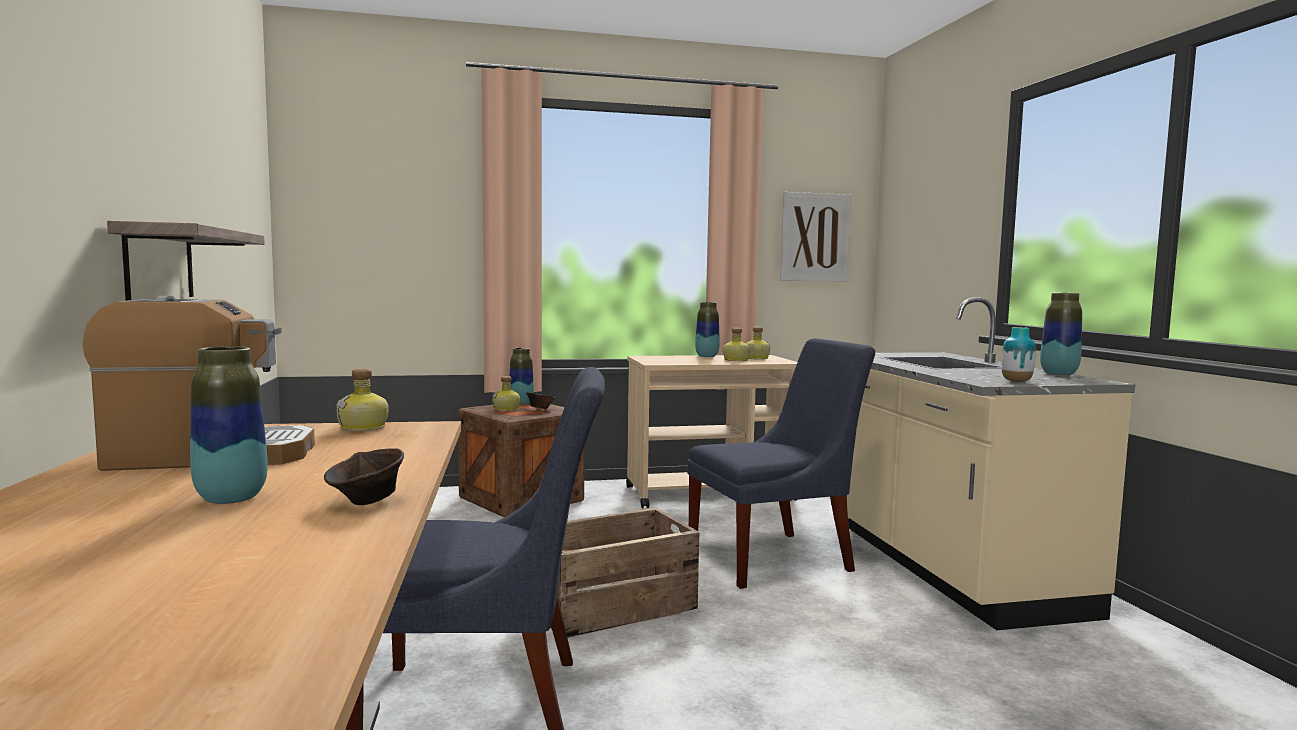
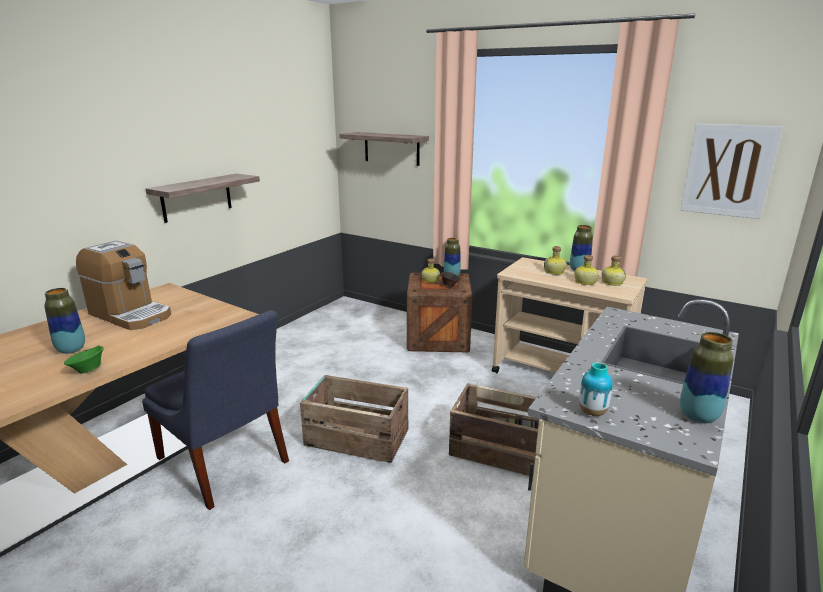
camera: 45 degrees right, 15 degrees up
brown bowl [324,448,404,505] -> green bowl [64,345,104,374]
bottle [336,368,389,431] -> bottle moved to [544,246,566,275]
blue chair [687,338,875,589] -> crate [449,383,539,476]
none -> shelf [339,132,429,166]

